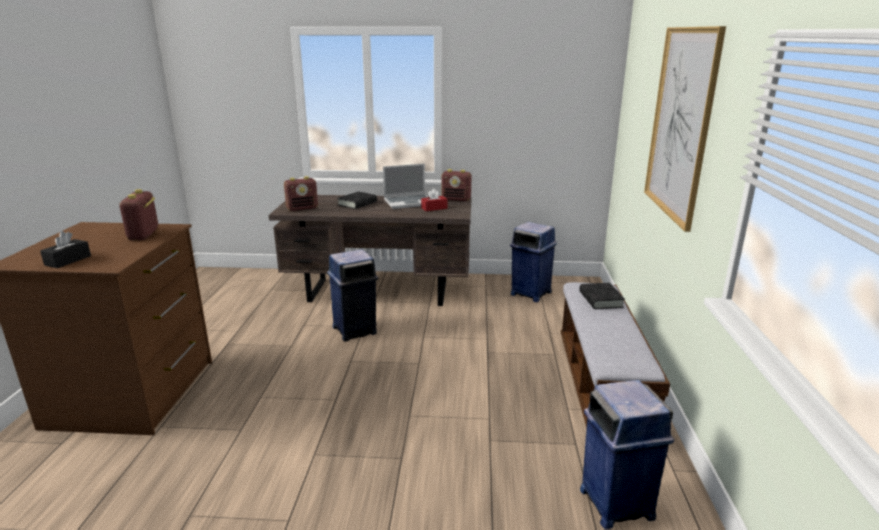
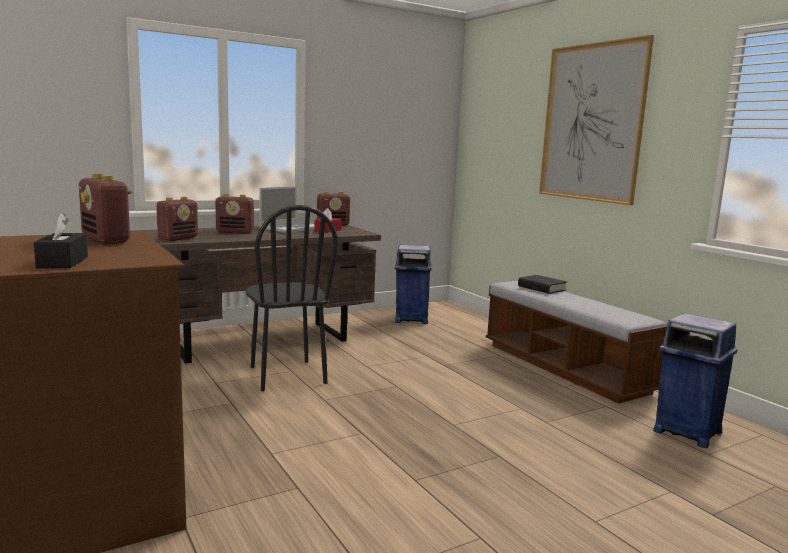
camera: 35 degrees left, 10 degrees down
blue trash can [327,249,378,342] -> black chair [246,205,338,391]
black book [337,191,377,209] -> radio [215,194,254,234]

